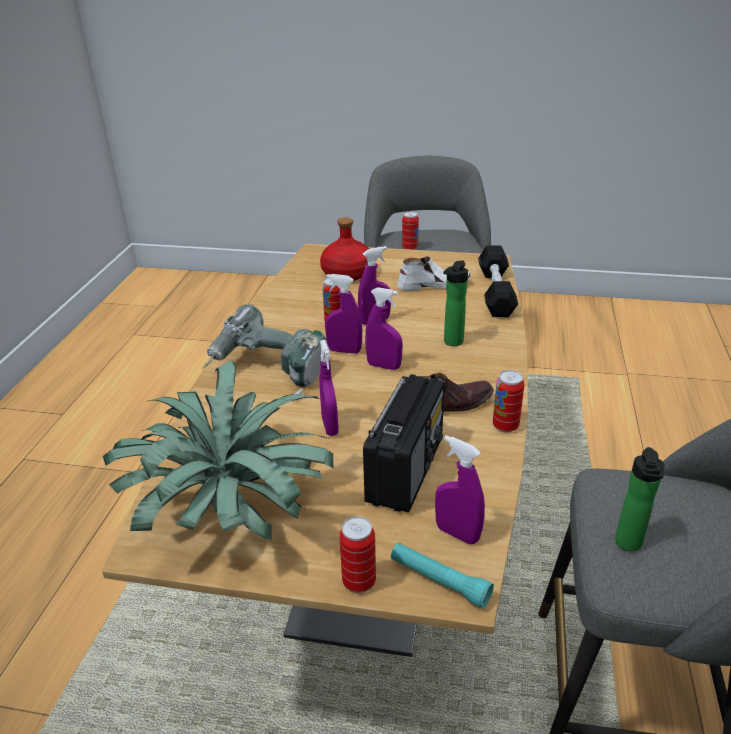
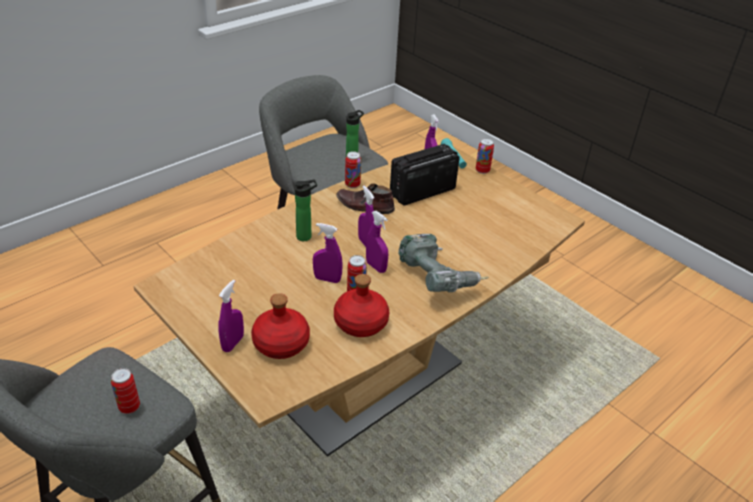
camera: 145 degrees left, 5 degrees up
potted plant [103,360,333,540] -> none
purple spray bottle [319,340,339,436] -> purple spray bottle moved to [218,279,244,352]
white shoe [397,256,471,291] -> none
black dumbbell [478,245,518,317] -> none
none -> red bottle [334,274,389,337]

